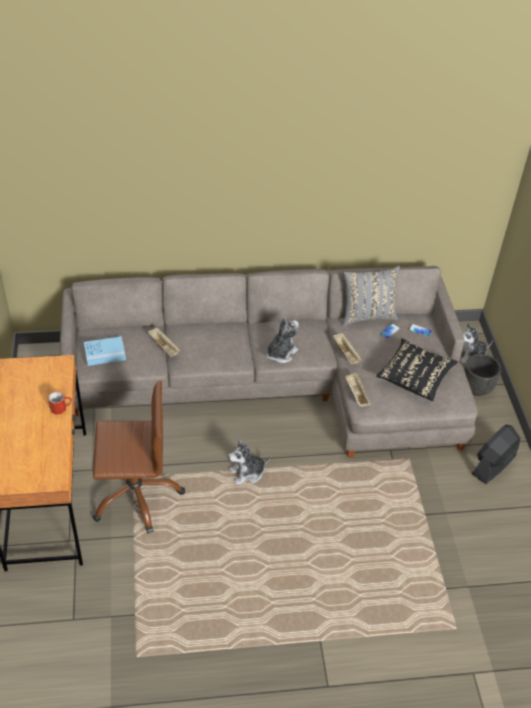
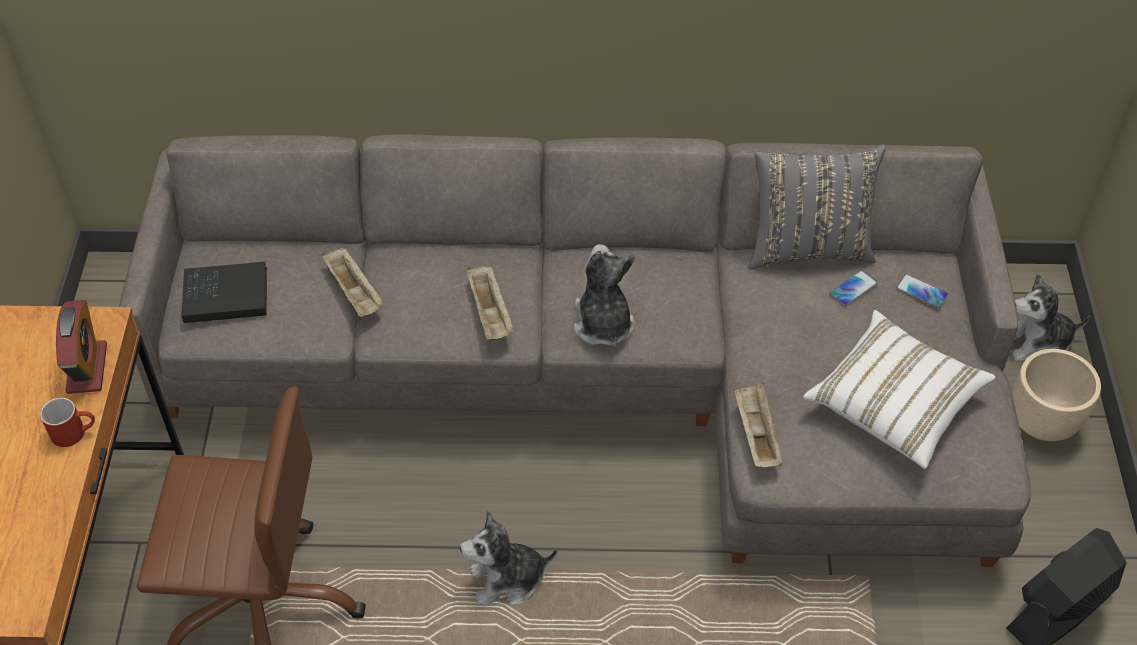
camera: 10 degrees right, 5 degrees up
blue book [84,336,126,366] -> black book [181,262,267,323]
plush toy [267,318,299,363] -> plush toy turned 60 degrees counterclockwise [574,244,635,346]
beige tray [333,333,362,365] -> beige tray moved to [467,265,514,340]
black pillow [376,338,457,401] -> white pillow [803,310,995,469]
black planter [464,354,501,396] -> beige planter [1012,349,1101,441]
none -> alarm clock [56,300,107,394]

